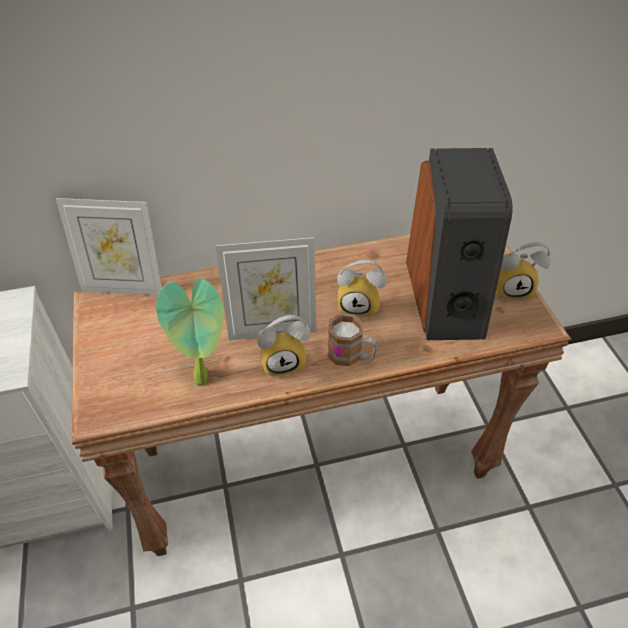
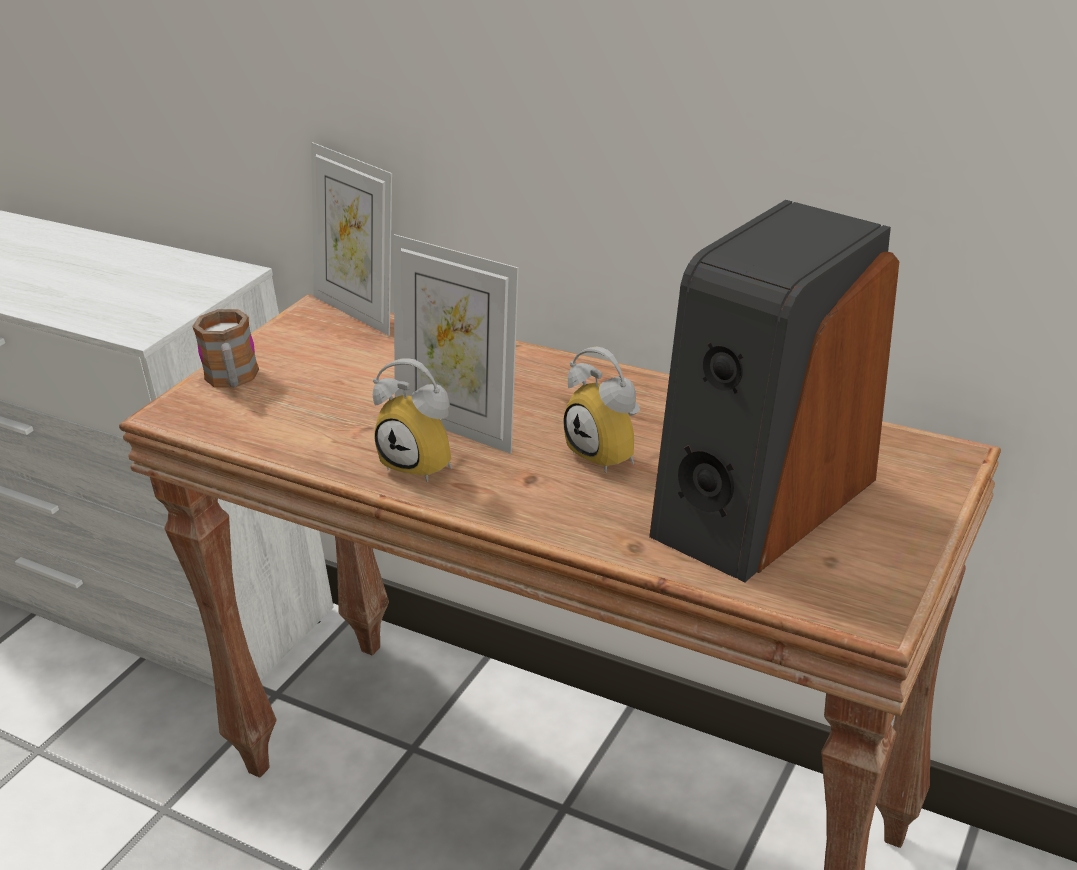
camera: 45 degrees right, 15 degrees down
potted plant [156,278,224,385] -> none
mug [327,313,378,366] -> mug moved to [192,309,259,388]
alarm clock [496,242,551,300] -> none

